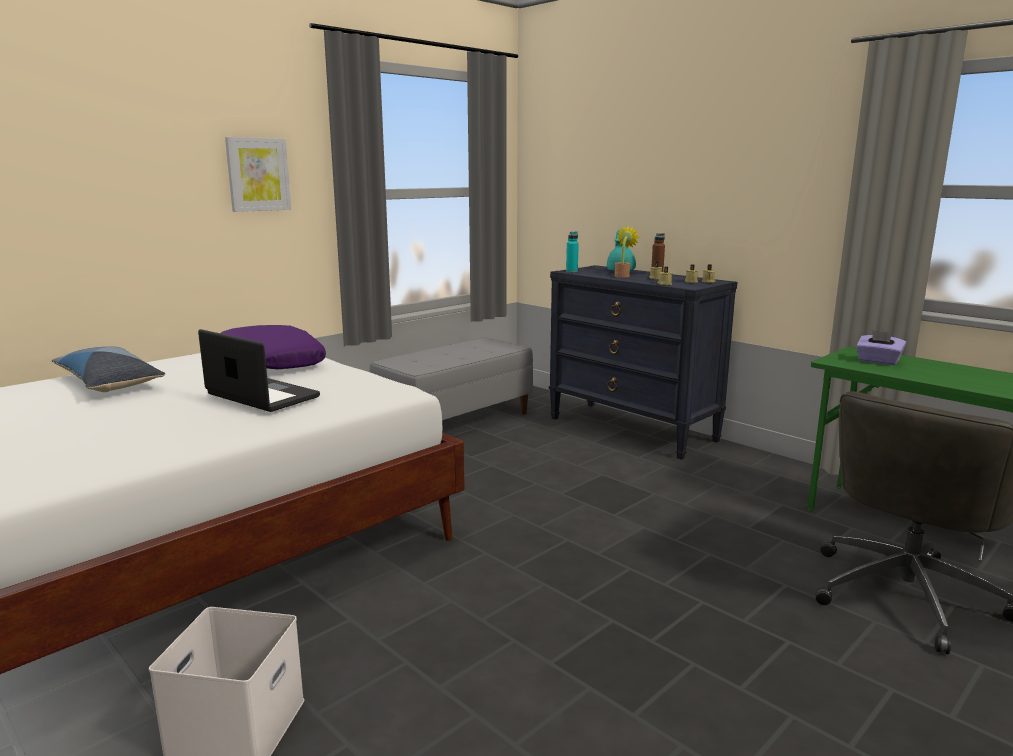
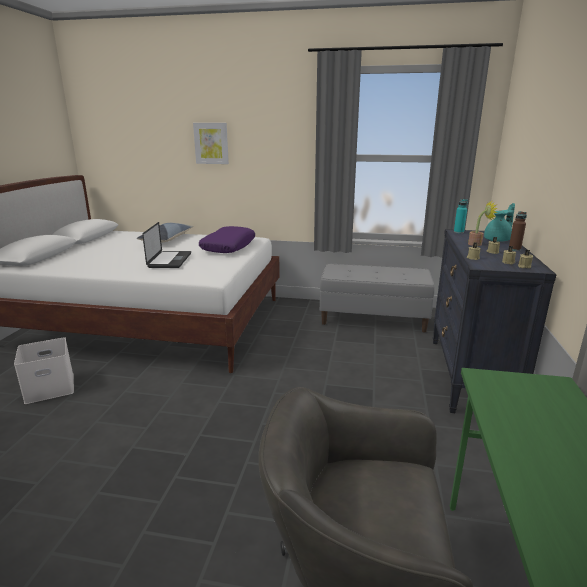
camera: 55 degrees right, 5 degrees up
picture [225,137,291,212] -> picture moved to [193,123,229,164]
purple tissue box [856,330,906,366] -> none

